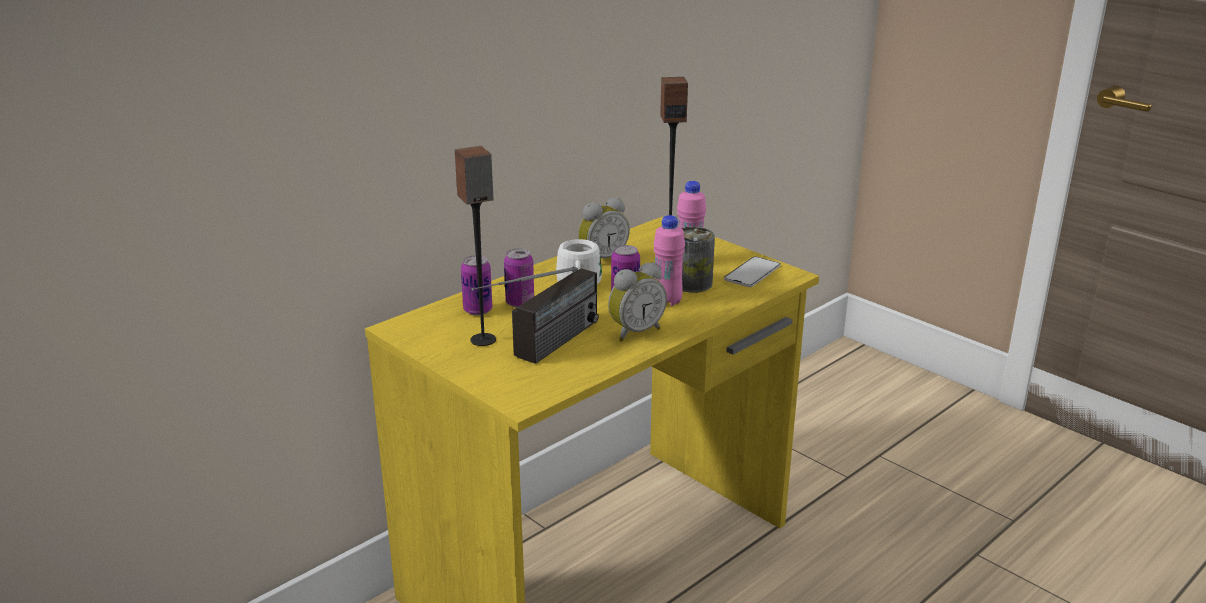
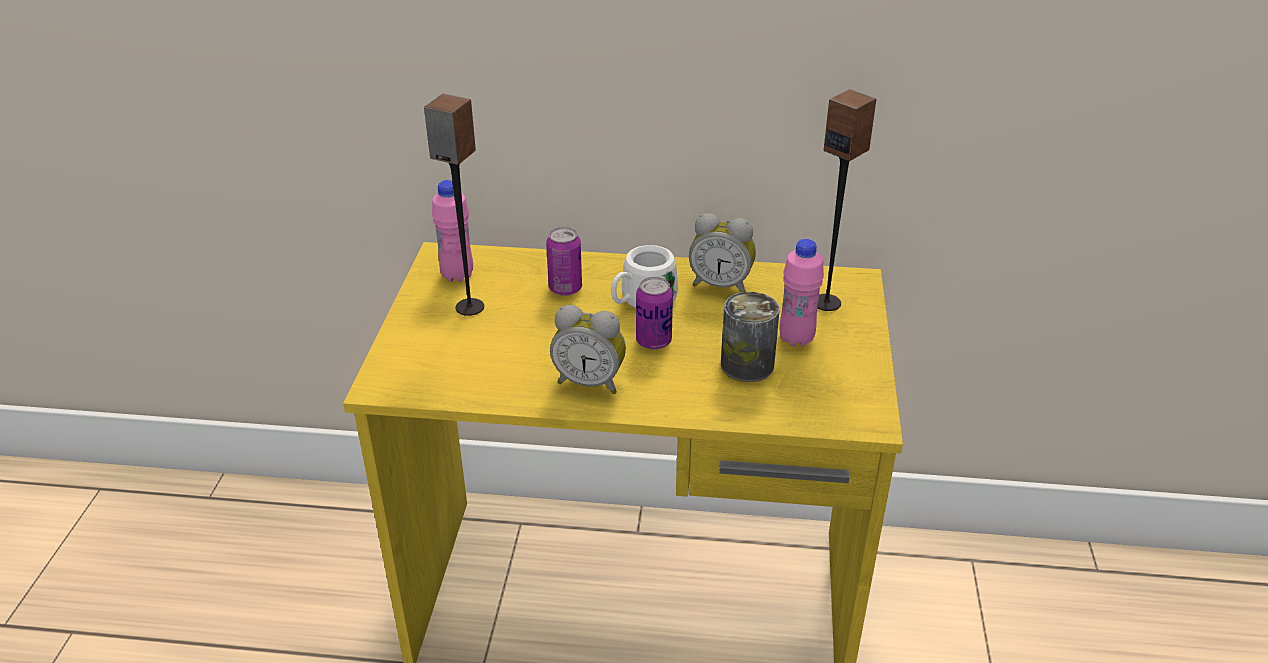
camera: 50 degrees right, 10 degrees up
can [461,255,492,315] -> none
radio [471,266,599,364] -> none
pink bottle [653,215,685,306] -> pink bottle moved to [432,180,473,282]
phone [724,257,781,287] -> none

